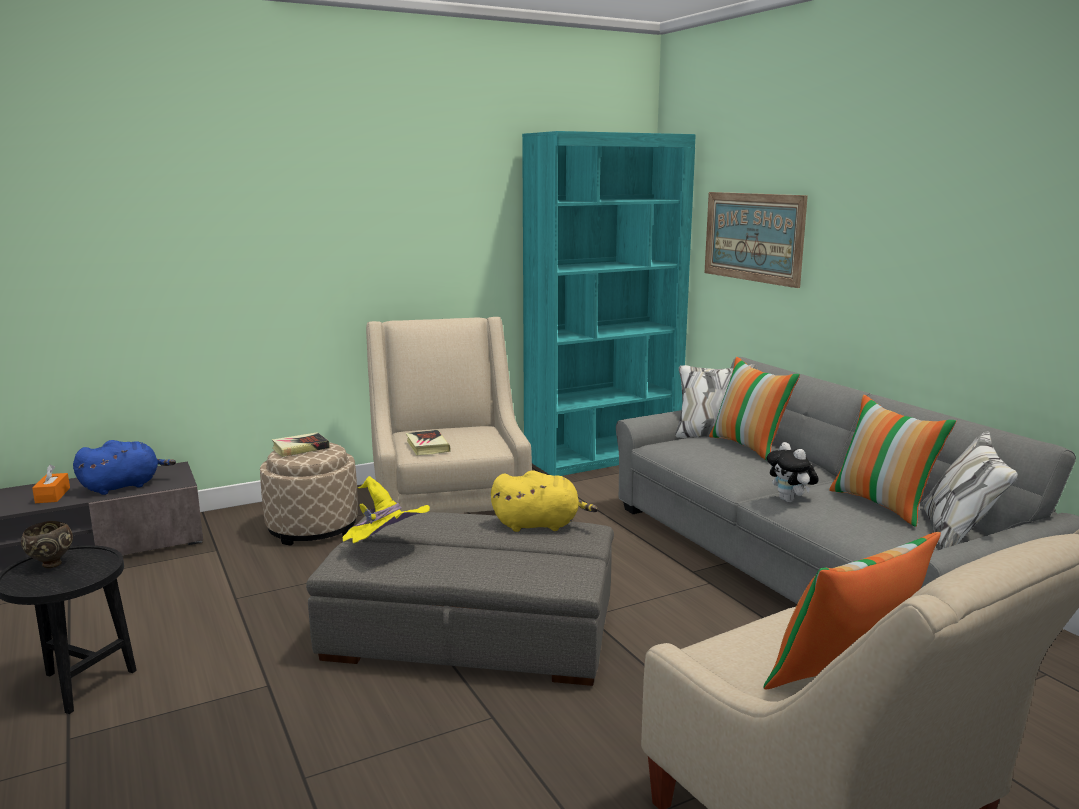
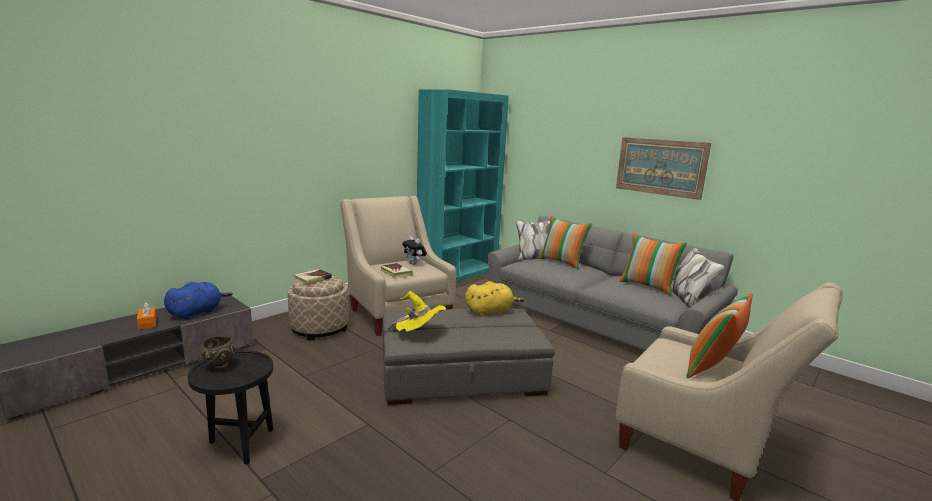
camera: 20 degrees left, 0 degrees up
picture [705,192,808,288] -> picture moved to [616,137,711,200]
plush toy [766,442,819,502] -> plush toy moved to [402,236,427,265]

